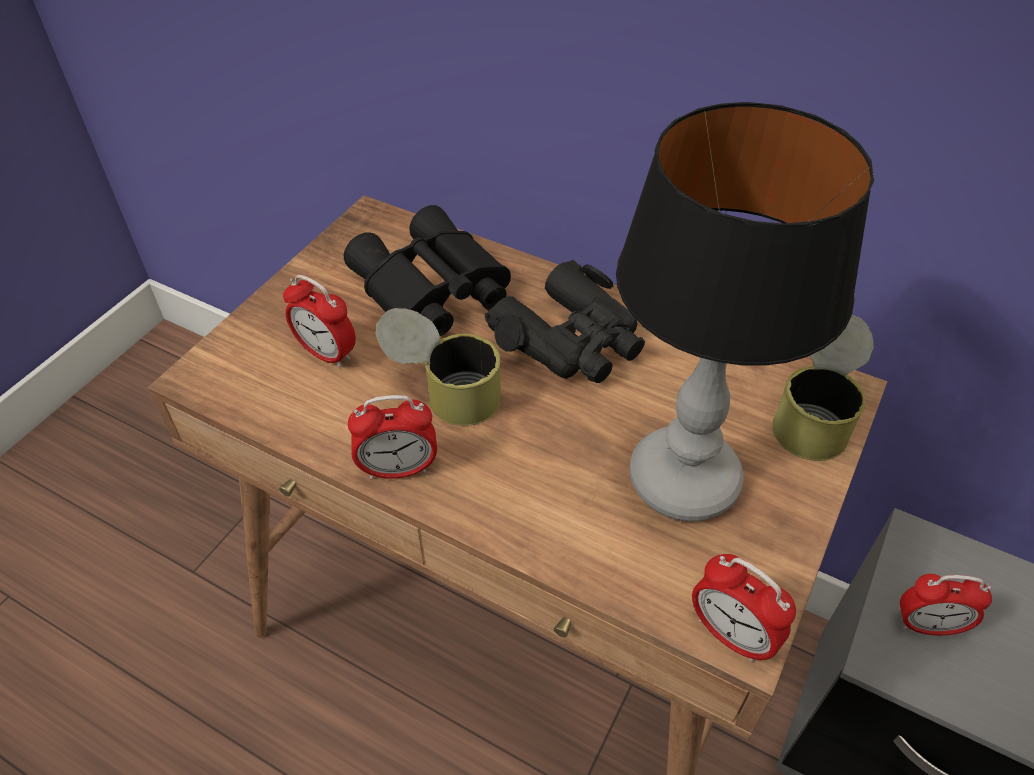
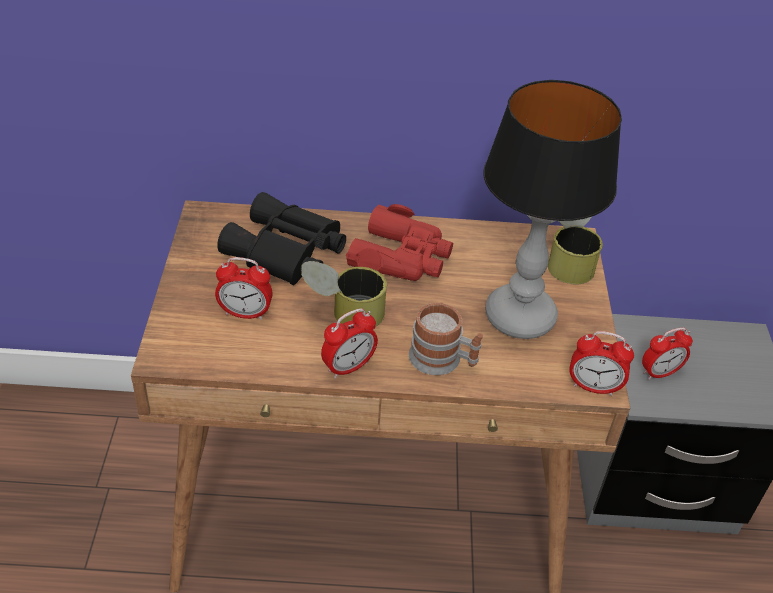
camera: 30 degrees left, 5 degrees down
black binoculars [485,260,645,383] -> red binoculars [346,204,453,281]
none -> mug [409,302,483,375]

